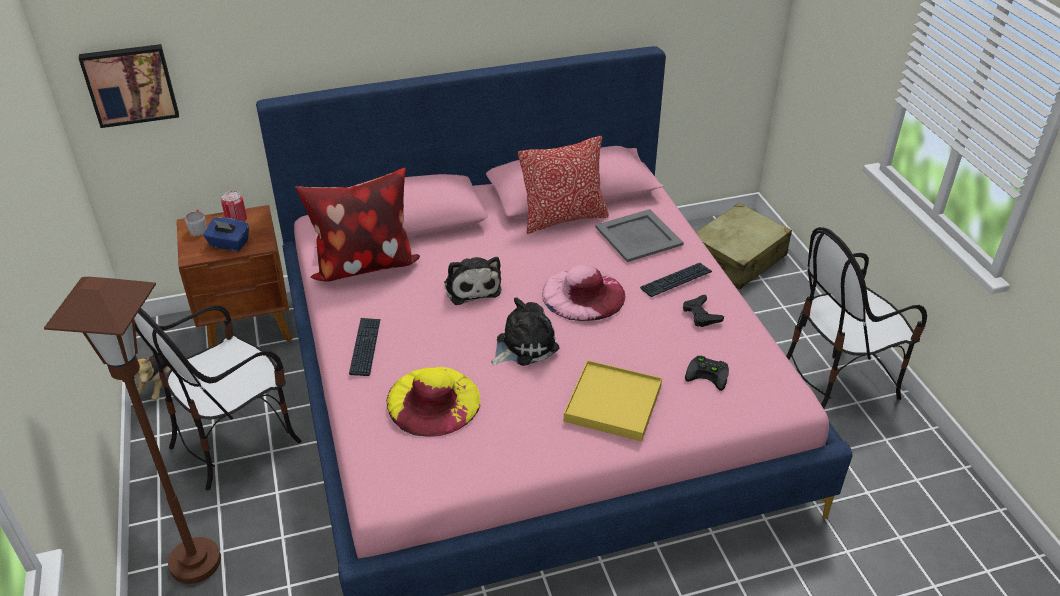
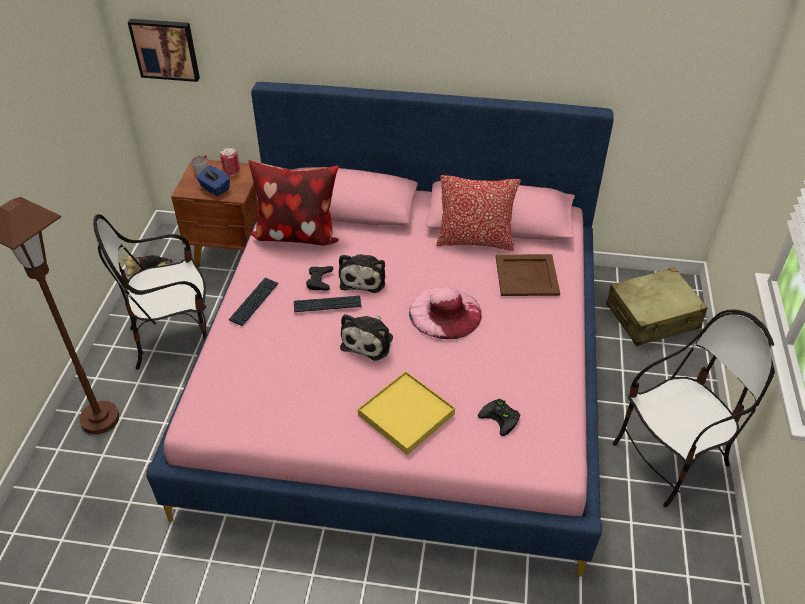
camera: 25 degrees right, 5 degrees up
yellow hat [386,367,481,437] -> none
plush toy [491,297,559,366] -> plush toy turned 120 degrees clockwise [340,314,393,361]
grey tray [595,209,684,262] -> brown tray [496,254,560,296]
keyboard [640,263,712,297] -> keyboard moved to [294,296,361,312]
black game controller [683,295,724,327] -> black game controller moved to [306,266,333,291]
chair [786,227,927,408] -> chair turned 150 degrees clockwise [613,309,775,507]

